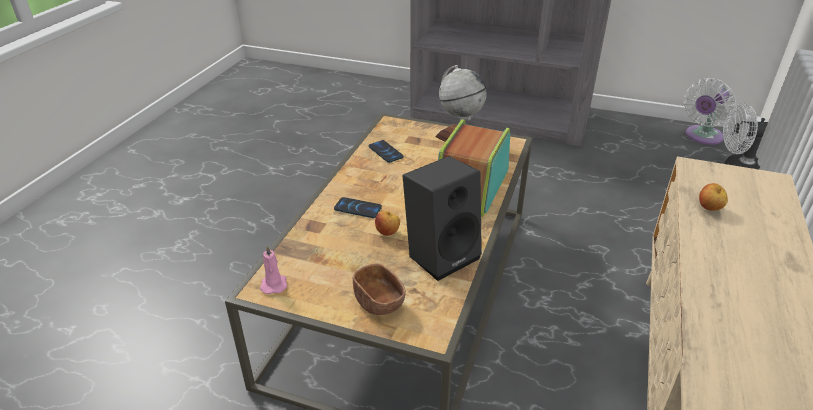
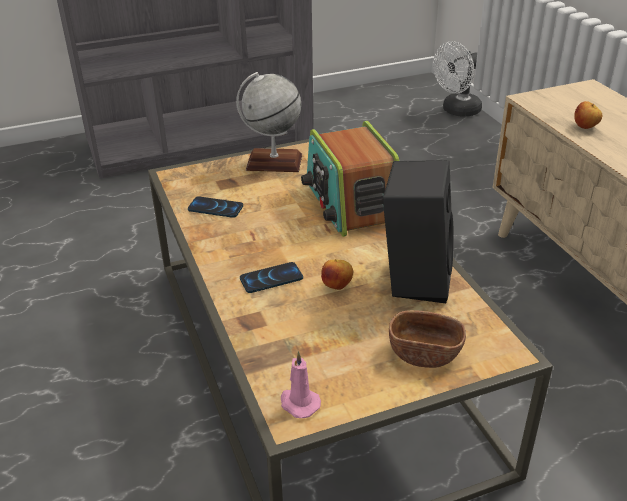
camera: 40 degrees left, 0 degrees up
white fan [684,78,736,145] -> none

